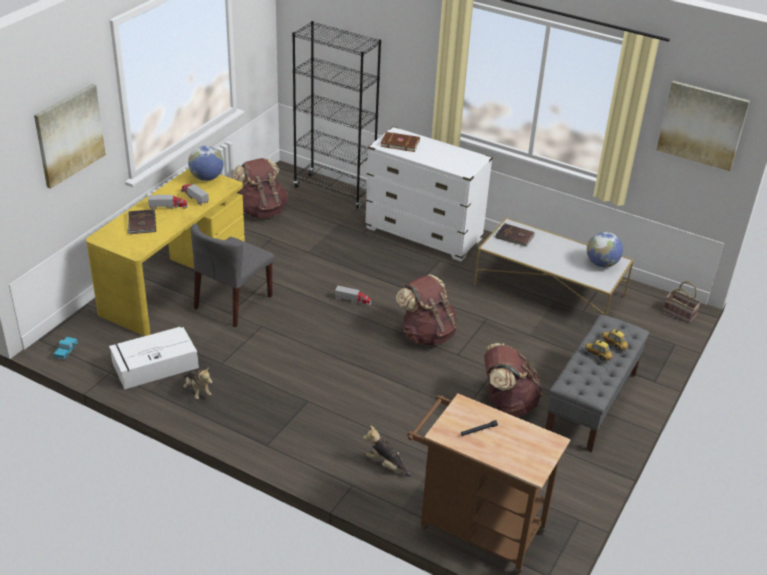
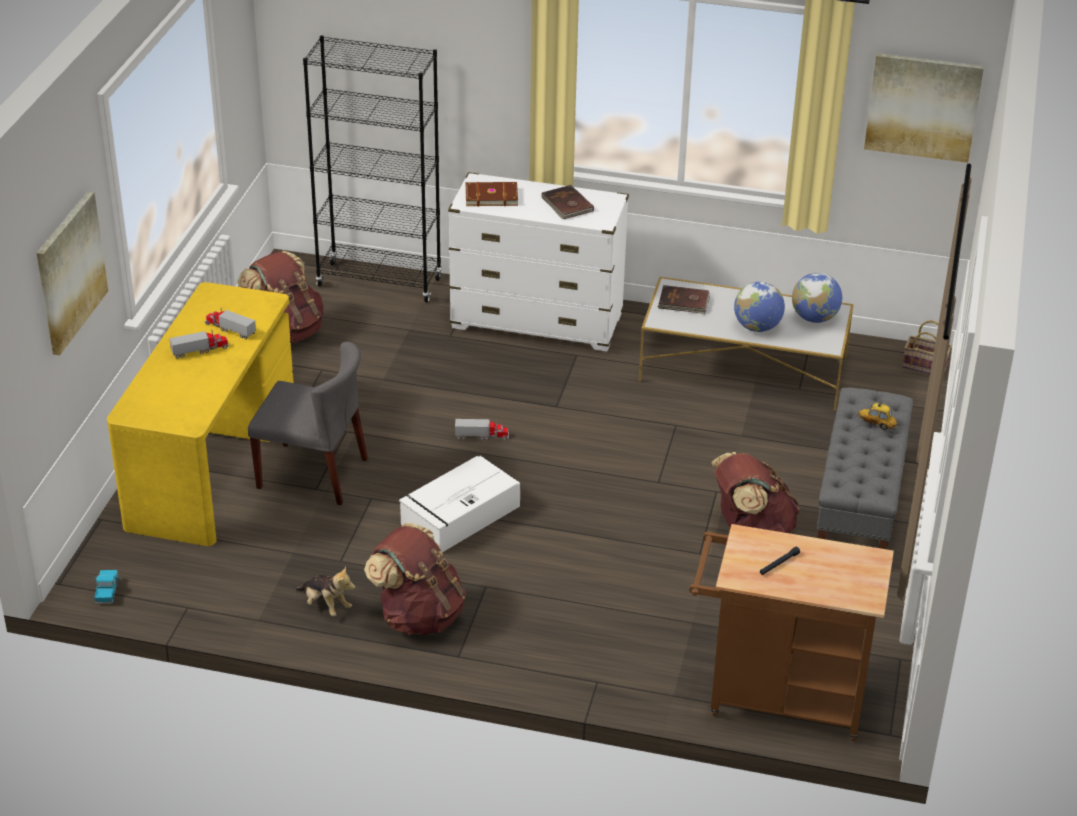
camera: 15 degrees left, 0 degrees up
white storage box [109,327,199,389] -> white storage box moved to [399,456,520,552]
brown book [128,209,156,234] -> brown book moved to [541,185,594,219]
globe [188,146,223,181] -> globe moved to [734,282,785,332]
grey chair [191,224,274,327] -> grey chair turned 90 degrees counterclockwise [248,342,368,505]
plush toy [363,425,412,477] -> none
brown backpack [396,274,457,346] -> brown backpack moved to [364,523,466,635]
toy car [584,339,613,362] -> none

